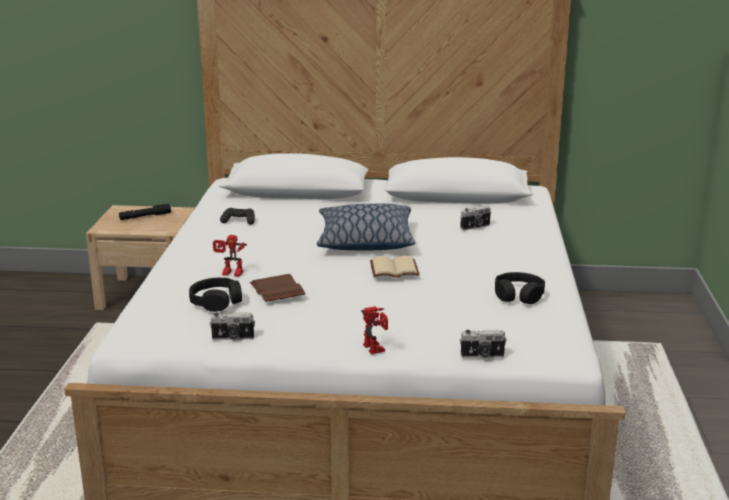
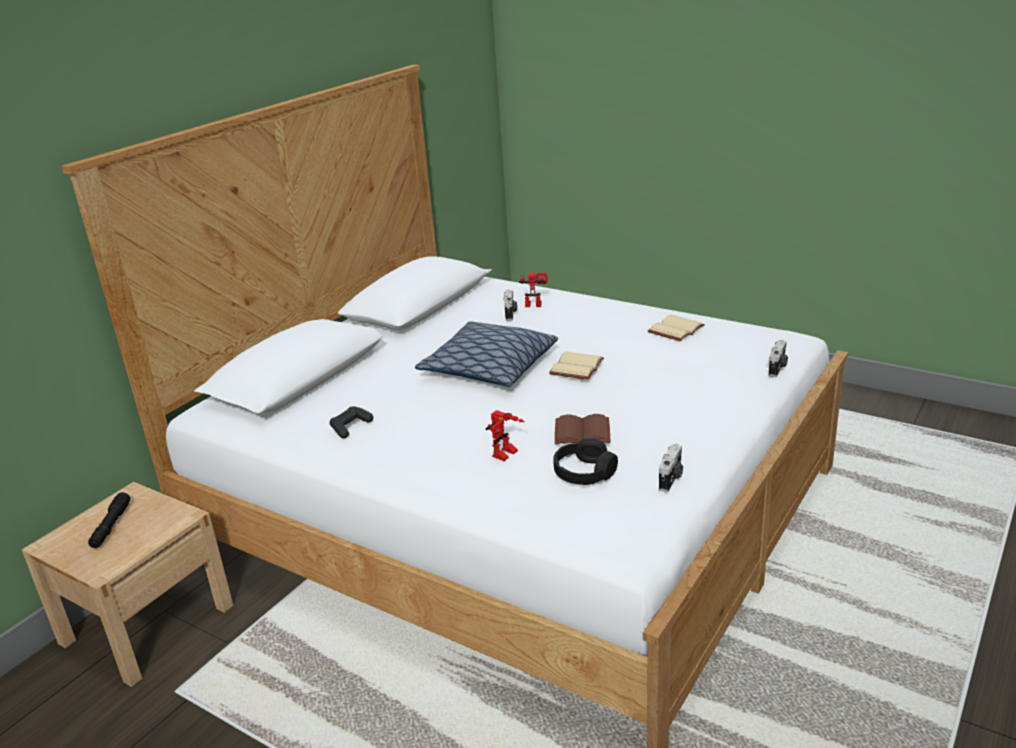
camera: 60 degrees left, 5 degrees up
toy robot [361,306,388,354] -> toy robot moved to [519,272,548,307]
black headphones [495,272,545,304] -> beige book [648,315,705,341]

